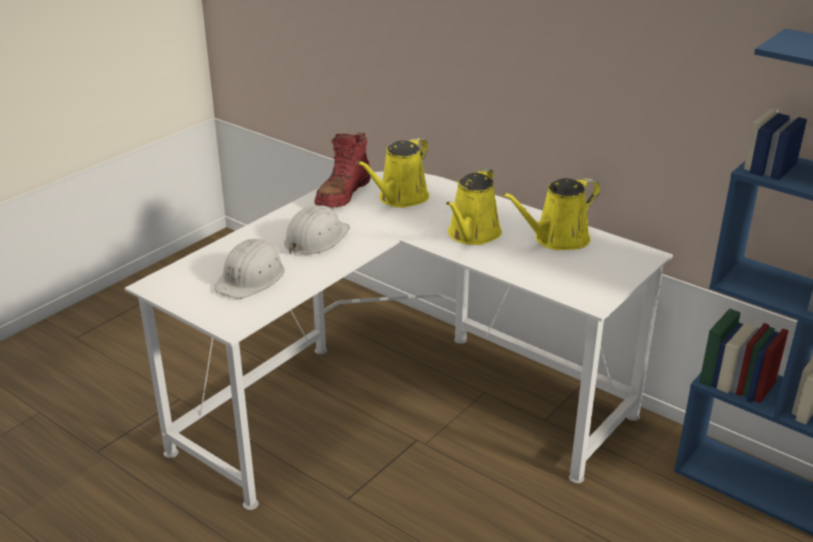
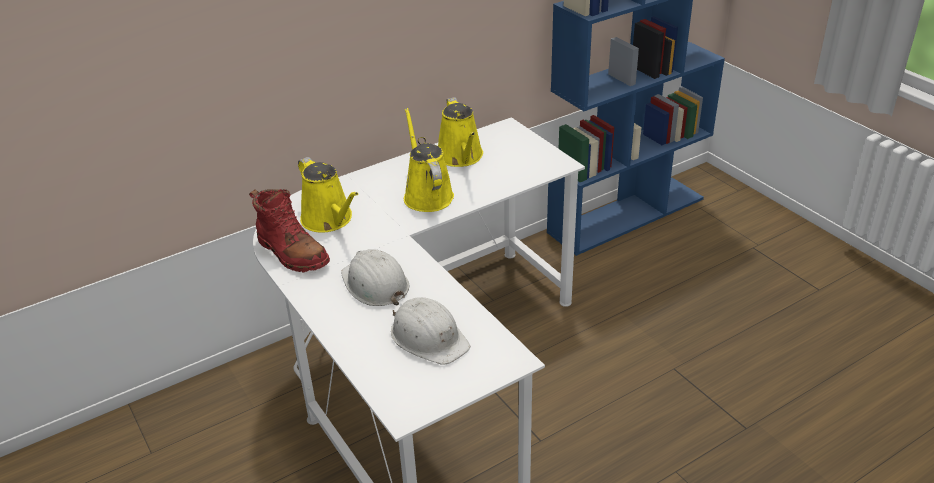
camera: 70 degrees left, 5 degrees up
yellow watering can [446,168,502,245] -> yellow watering can turned 150 degrees counterclockwise [404,108,454,212]

